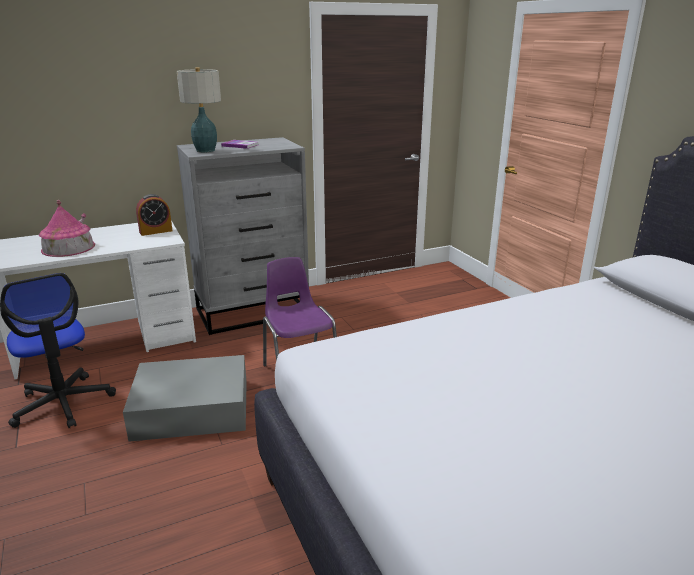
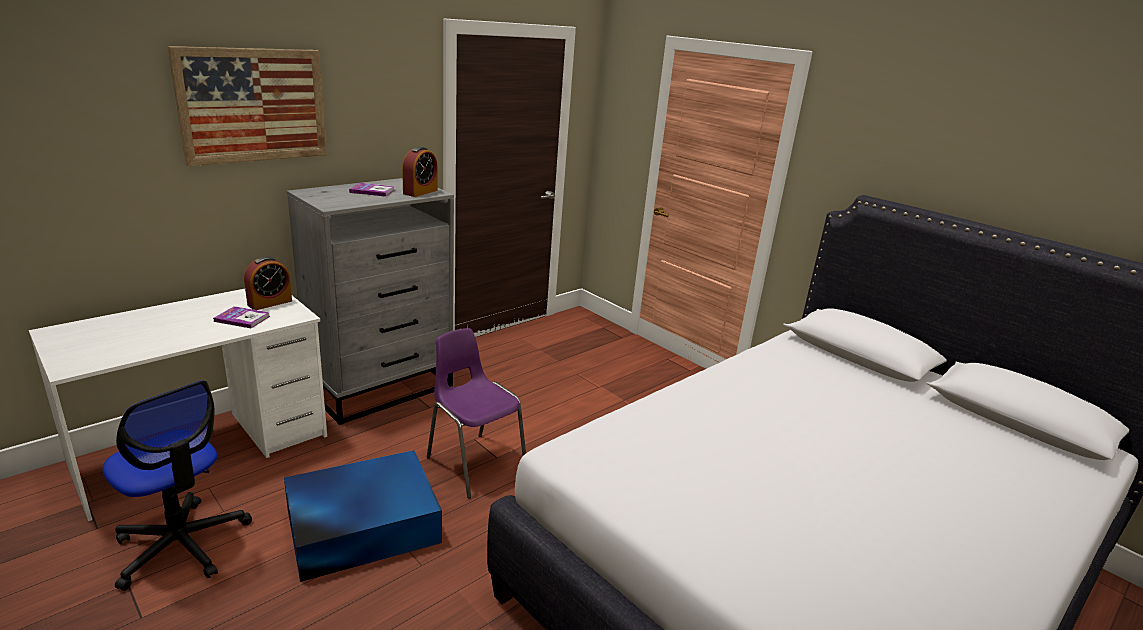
camera: 20 degrees left, 0 degrees up
toy house [39,200,95,257] -> none
grey storage box [123,355,247,442] -> blue storage box [284,450,442,582]
table lamp [177,67,221,153] -> none
none -> picture [167,46,326,166]
none -> book [213,306,270,328]
none -> alarm clock [402,147,438,197]

